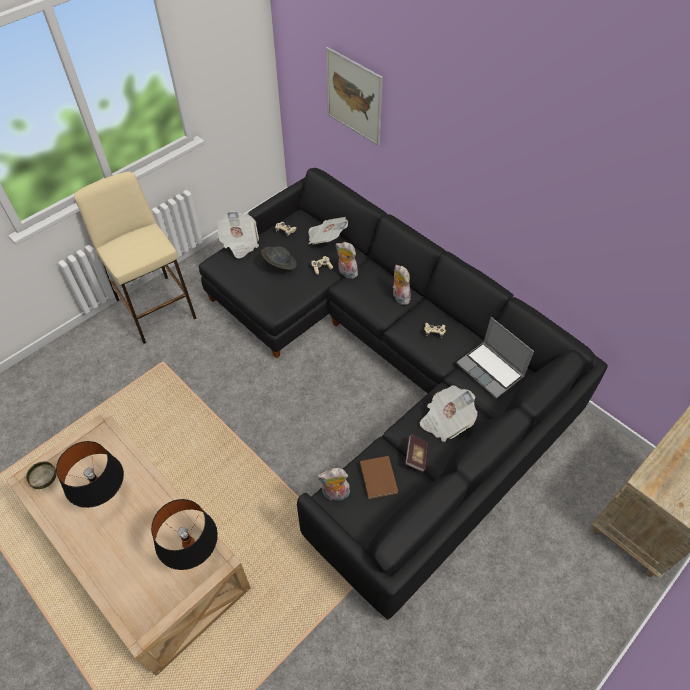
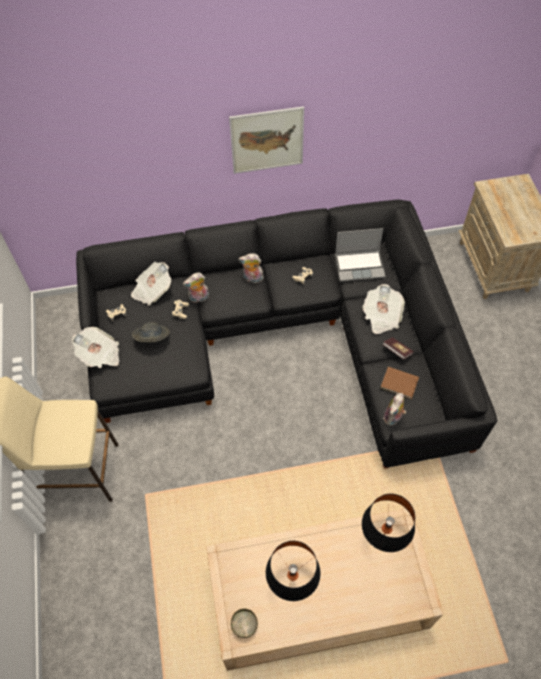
camera: 55 degrees left, 5 degrees up
picture [326,47,383,146] -> picture moved to [229,106,304,174]

